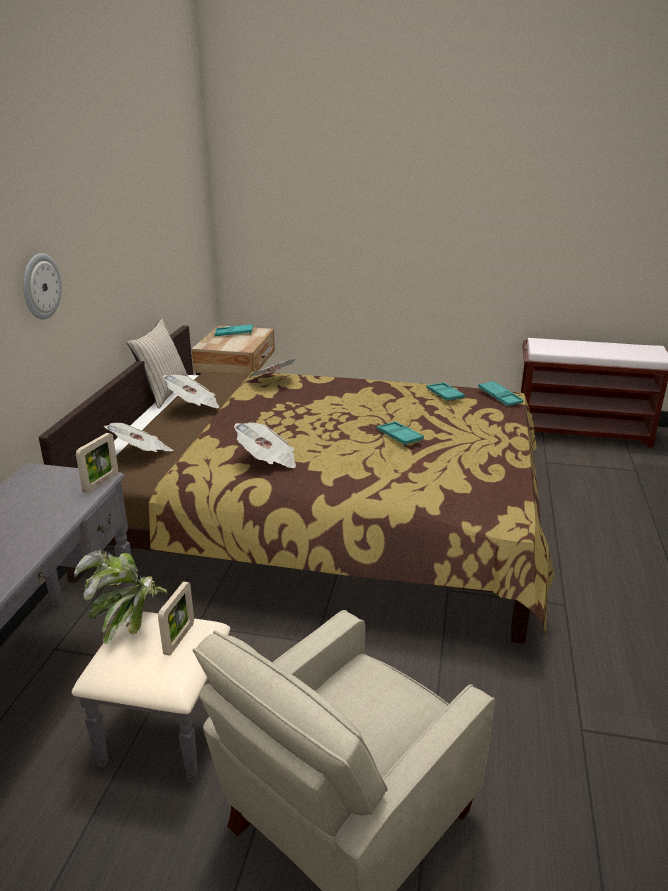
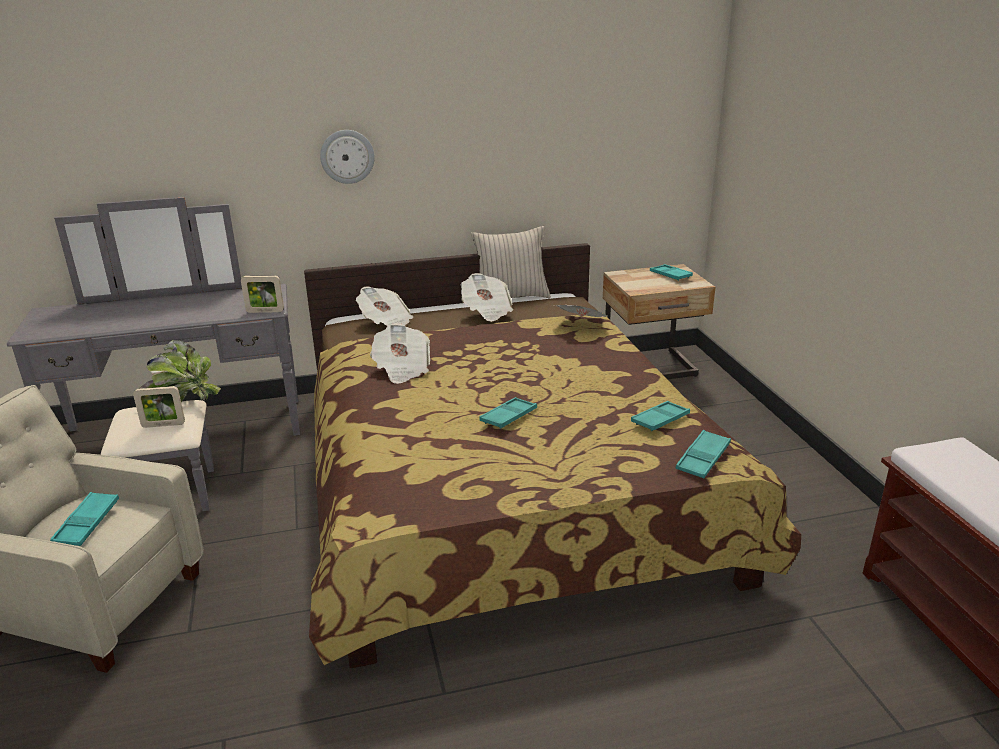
camera: 65 degrees right, 0 degrees up
none -> turquoise tray [50,492,119,546]

